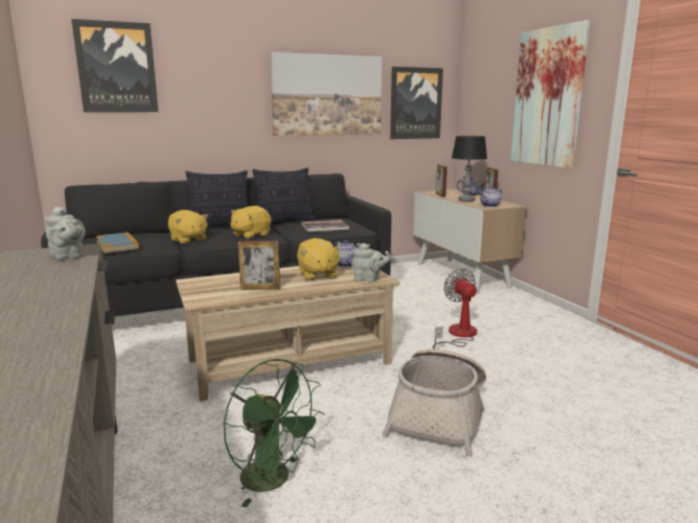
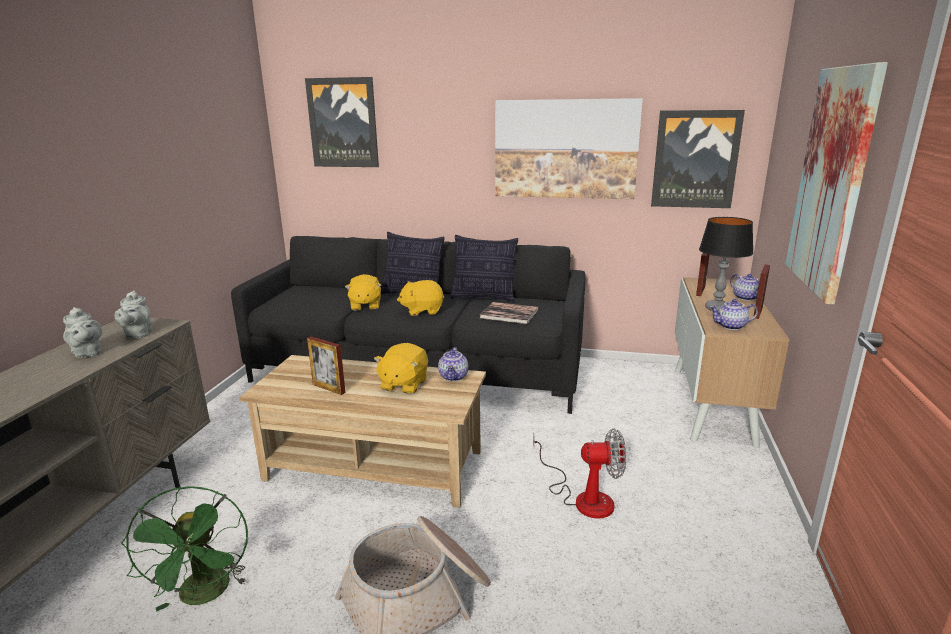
camera: 35 degrees right, 5 degrees up
book [96,232,139,253] -> none
grey teapot [351,243,391,282] -> grey teapot moved to [63,307,102,358]
fan [432,268,477,349] -> fan turned 75 degrees clockwise [533,428,627,519]

